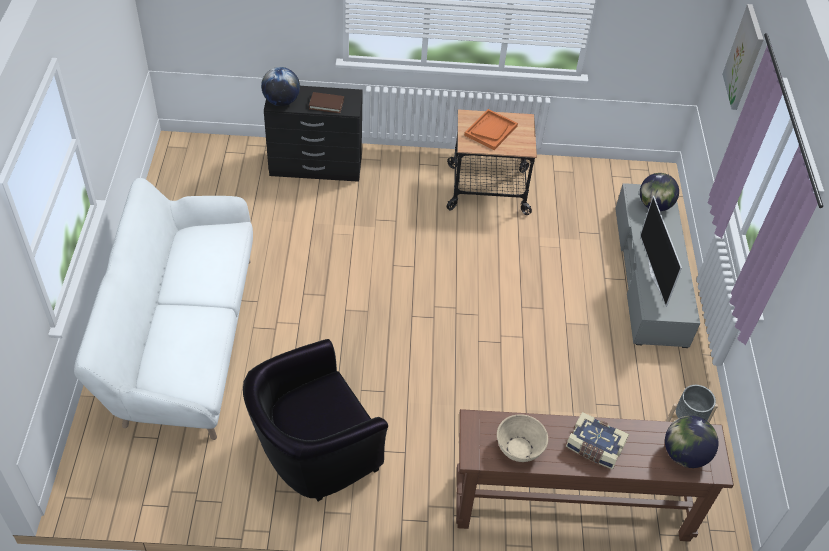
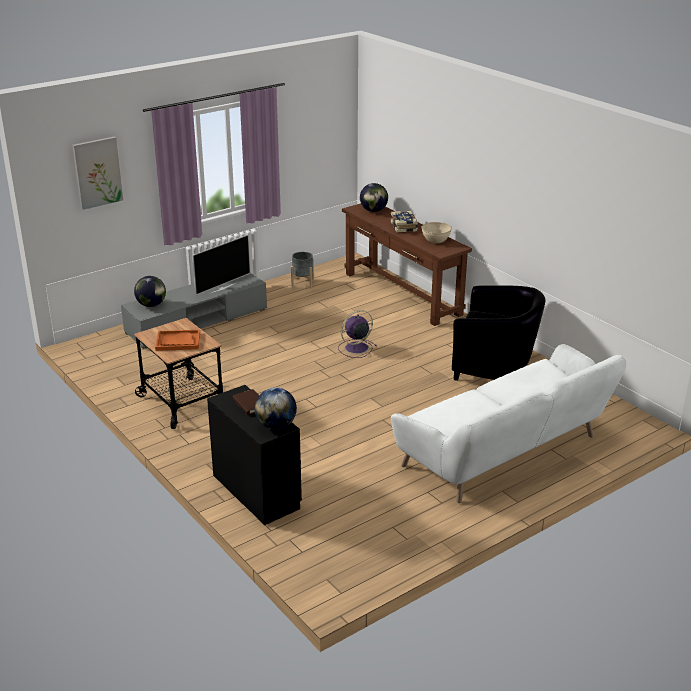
camera: 125 degrees left, 20 degrees down
none -> purple fan [338,310,377,358]

